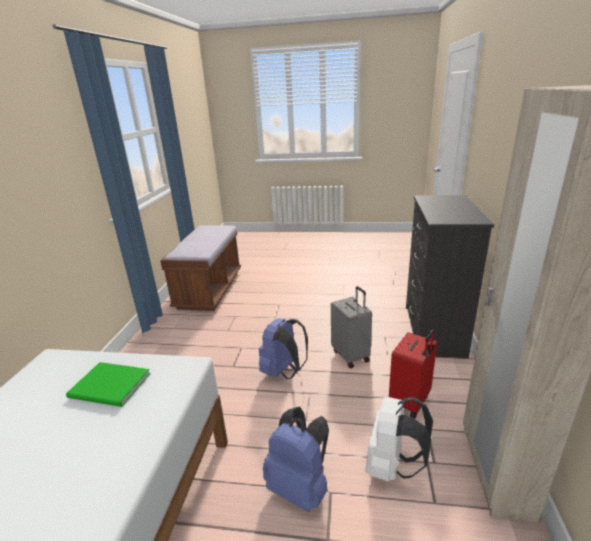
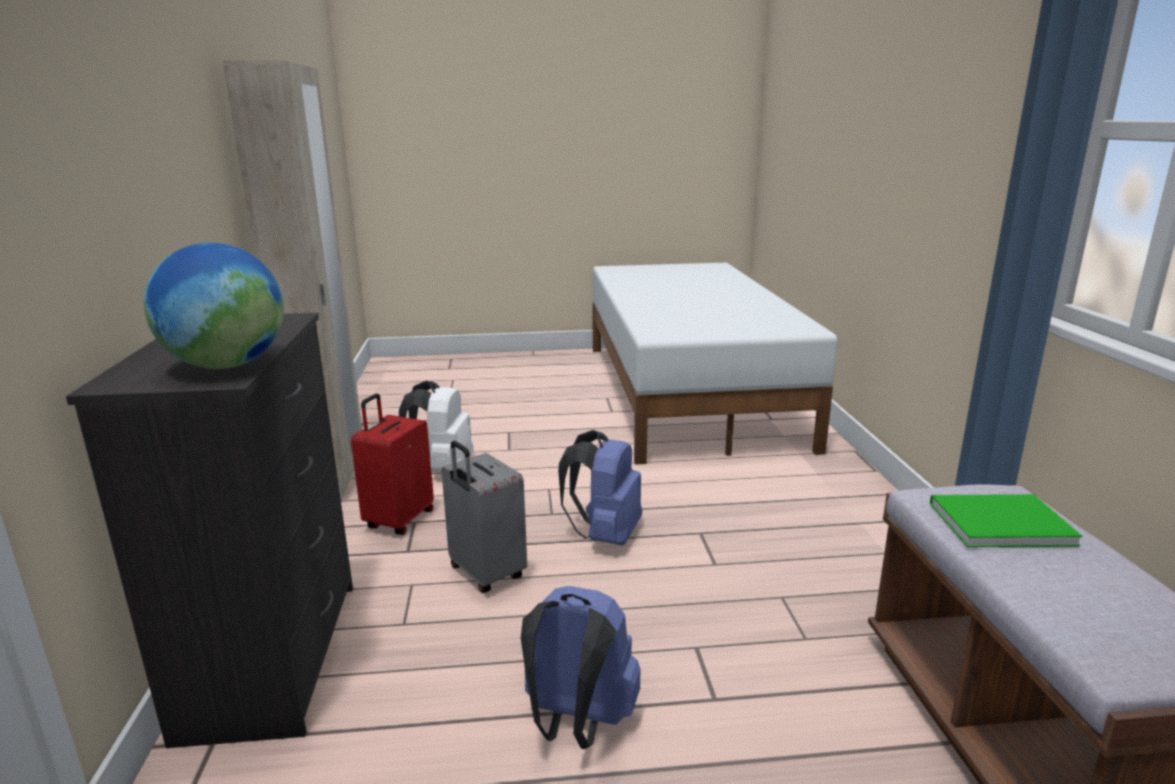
camera: 165 degrees right, 5 degrees down
green book [66,362,151,407] -> green book moved to [930,494,1083,547]
blue backpack [263,406,329,512] -> blue backpack moved to [521,586,641,749]
none -> globe [144,243,284,369]

